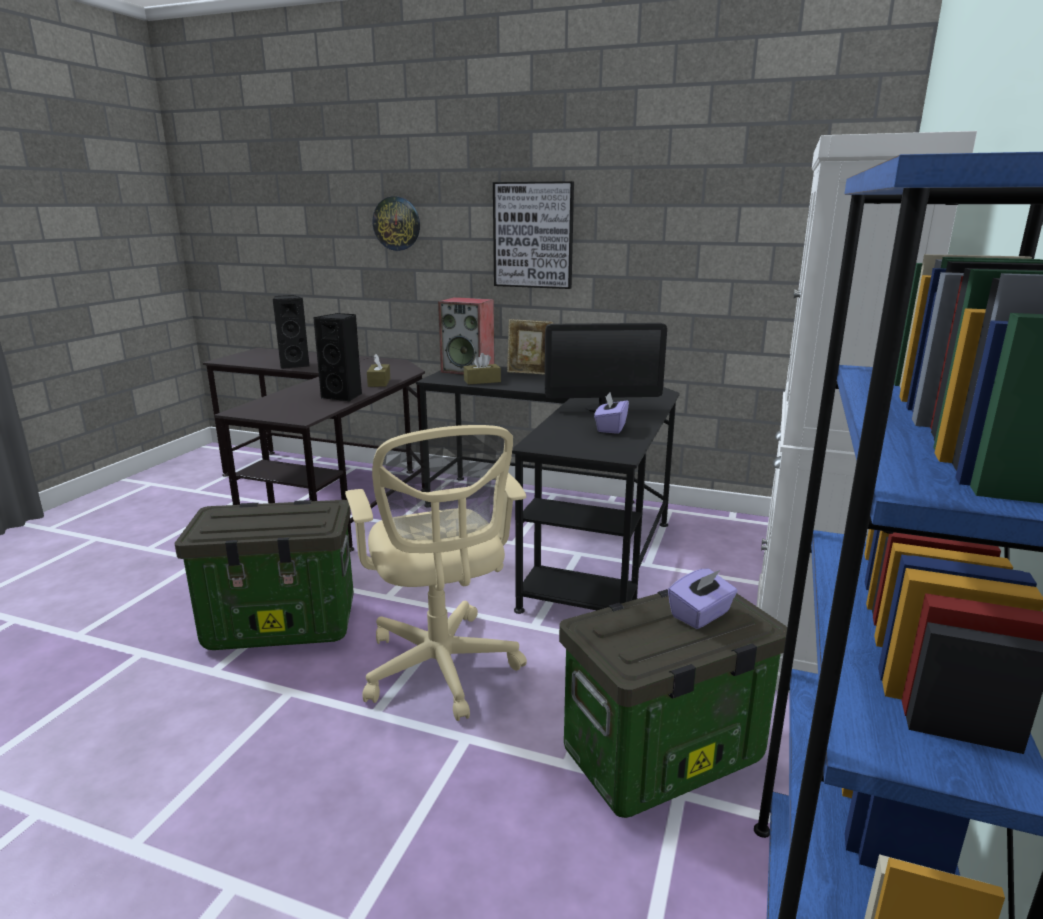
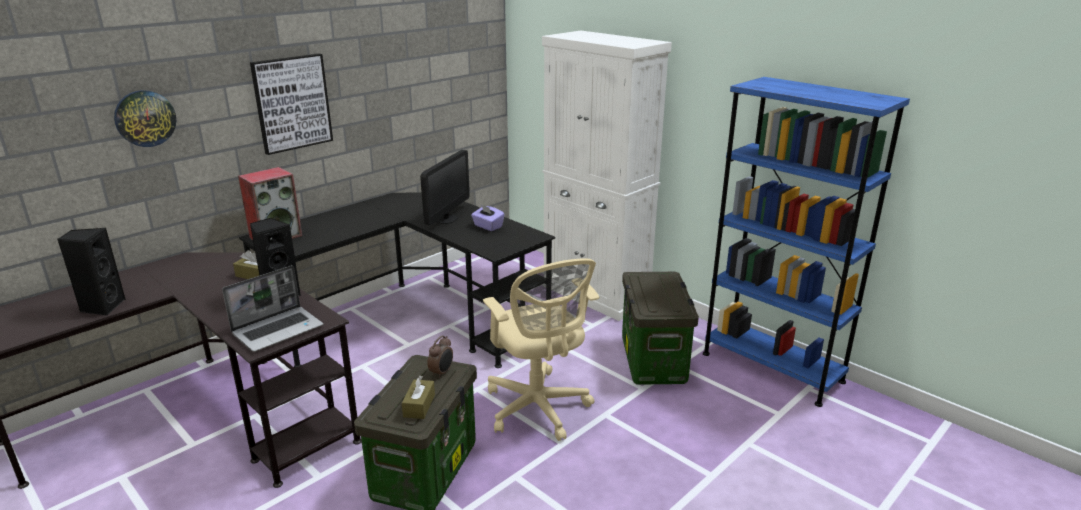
camera: 65 degrees left, 5 degrees up
beige office chair [345,425,527,721] -> beige office chair turned 60 degrees clockwise [483,258,599,441]
brown tissue box [464,353,501,385] -> brown tissue box moved to [402,376,435,419]
picture frame [507,319,553,375] -> none
purple tissue box [668,569,738,629] -> none
none -> laptop [222,265,323,352]
none -> alarm clock [427,336,453,378]

